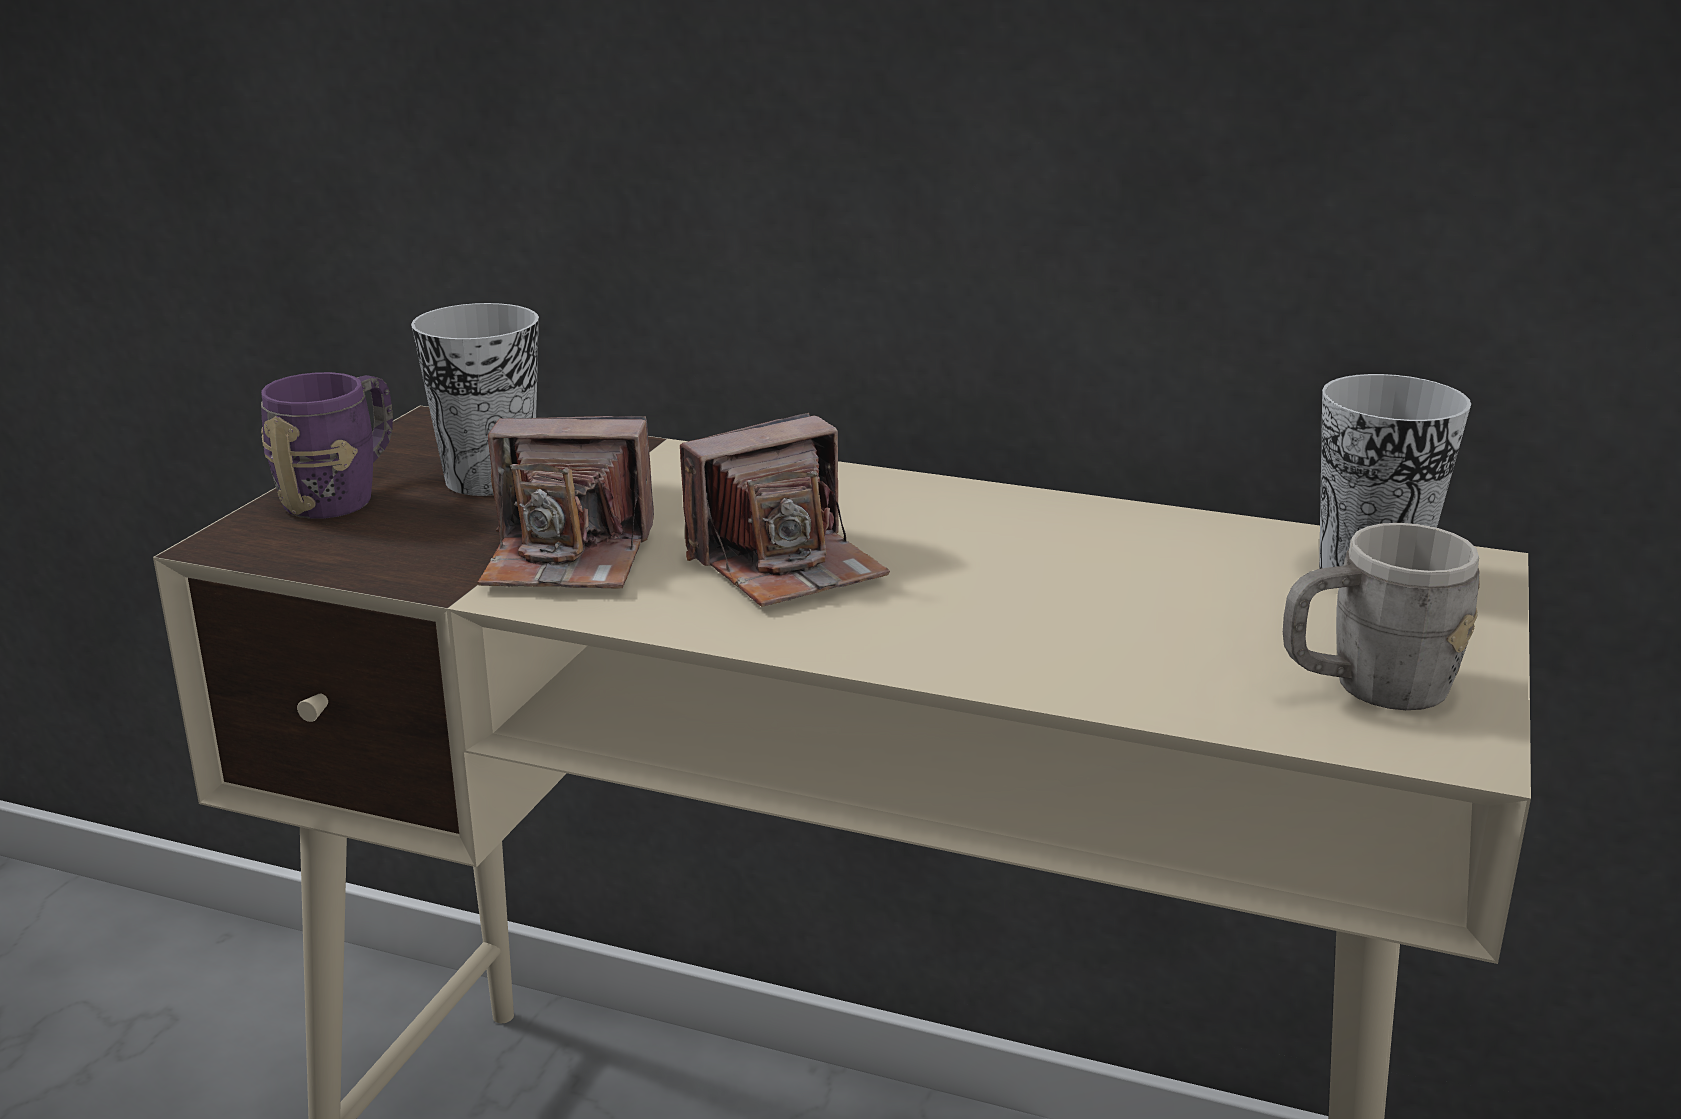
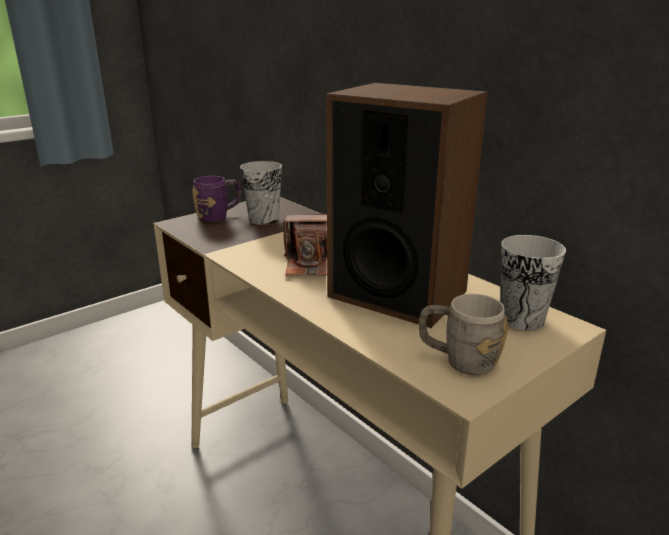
camera: 30 degrees right, 0 degrees up
camera [478,416,654,588] -> none
none -> speaker [326,83,488,328]

